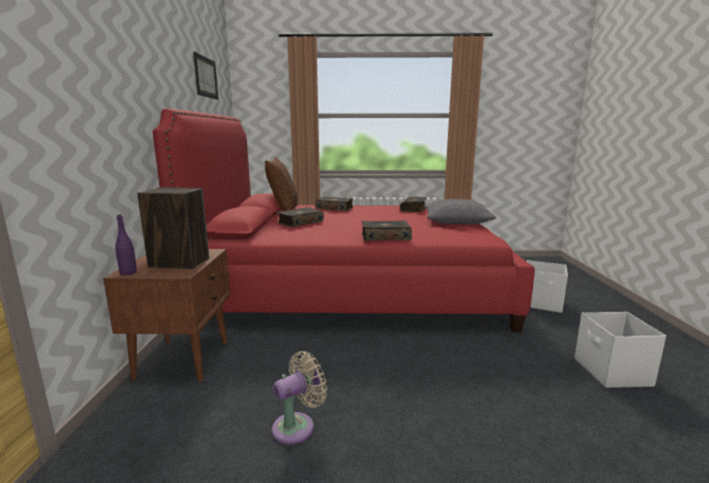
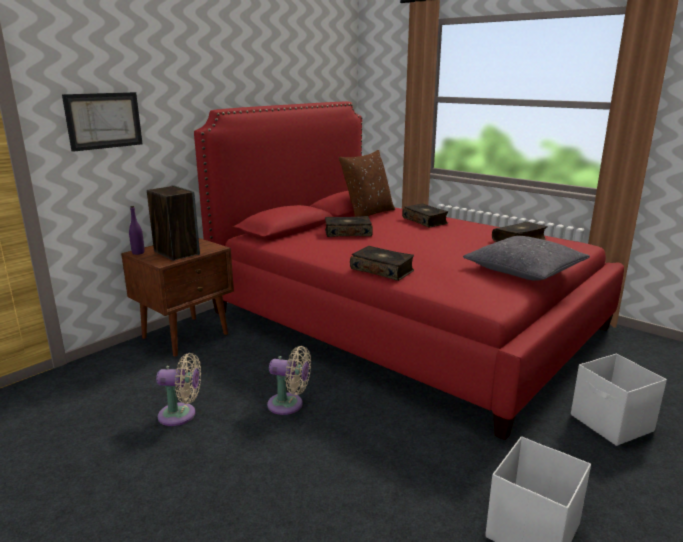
camera: 40 degrees right, 5 degrees up
picture [193,52,218,100] -> picture moved to [62,92,143,152]
none -> beige fan [267,346,311,415]

